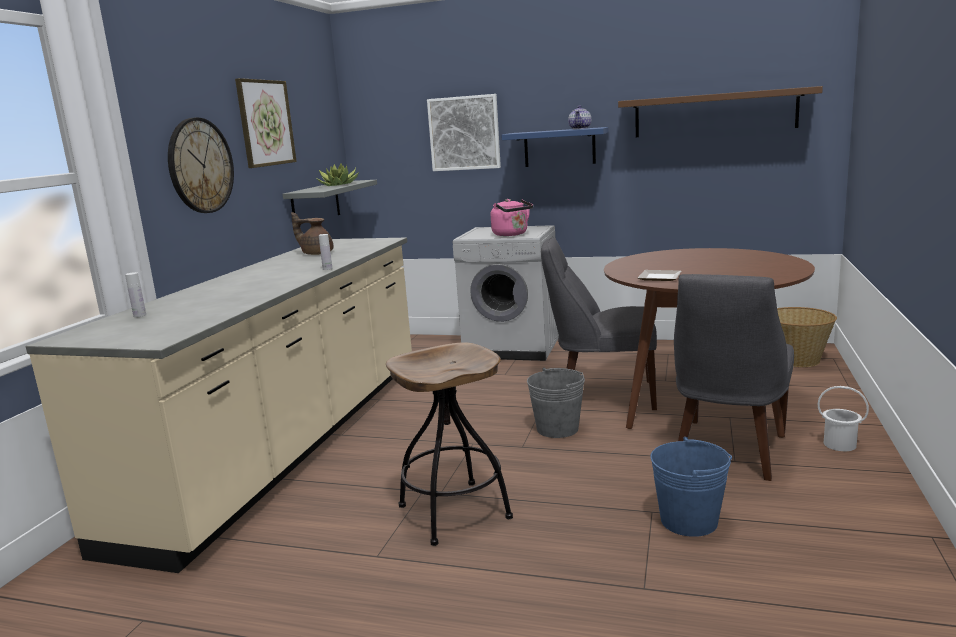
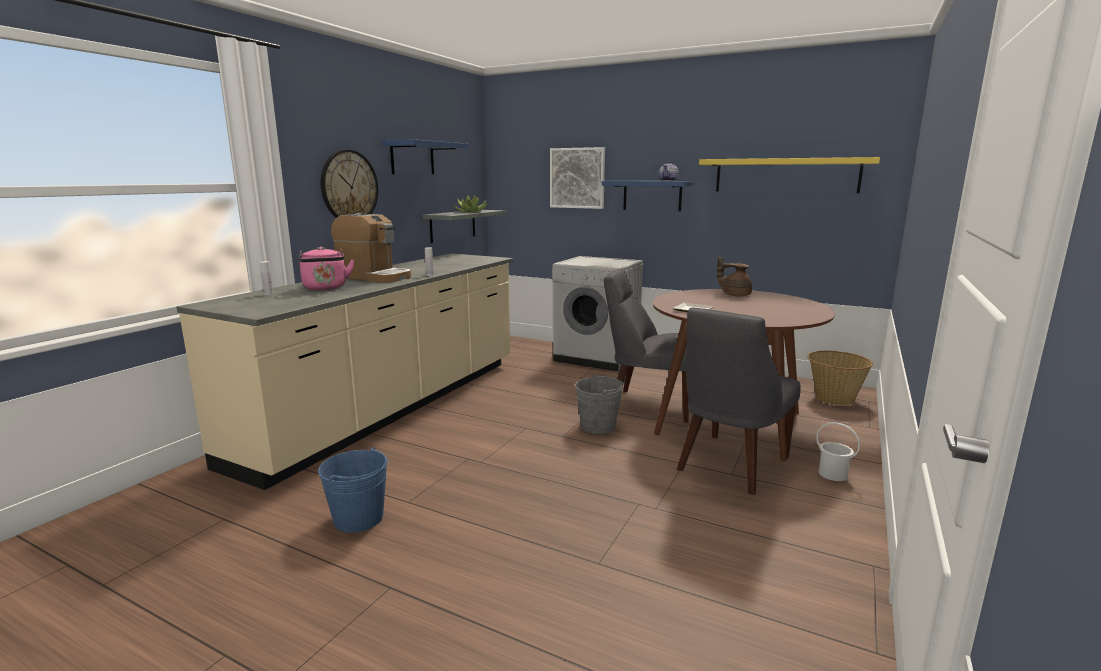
camera: 10 degrees right, 0 degrees up
picture [235,78,297,168] -> blue shelf [381,139,468,174]
brown teapot [291,212,333,255] -> brown teapot moved to [717,256,752,296]
brown stool [386,342,513,546] -> none
pink kettle [491,199,533,236] -> pink kettle moved to [299,247,354,290]
brown shelf [618,86,823,137] -> yellow shelf [699,157,880,193]
blue bucket [650,437,732,537] -> blue bucket moved to [318,447,388,533]
none -> coffee machine [331,213,411,283]

